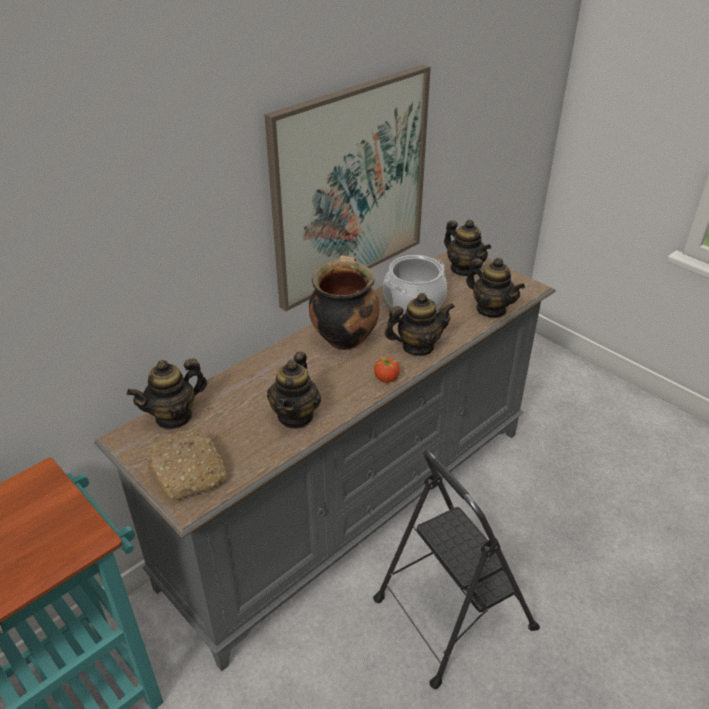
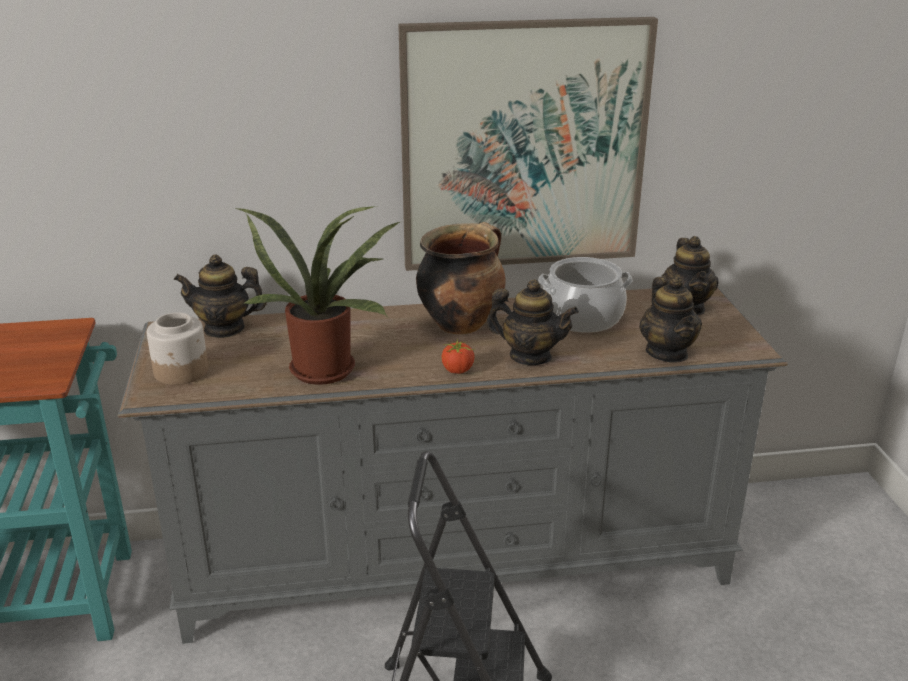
camera: 35 degrees right, 10 degrees down
bread [147,430,227,501] -> jar [147,312,208,385]
teapot [267,352,321,429] -> potted plant [235,206,400,385]

